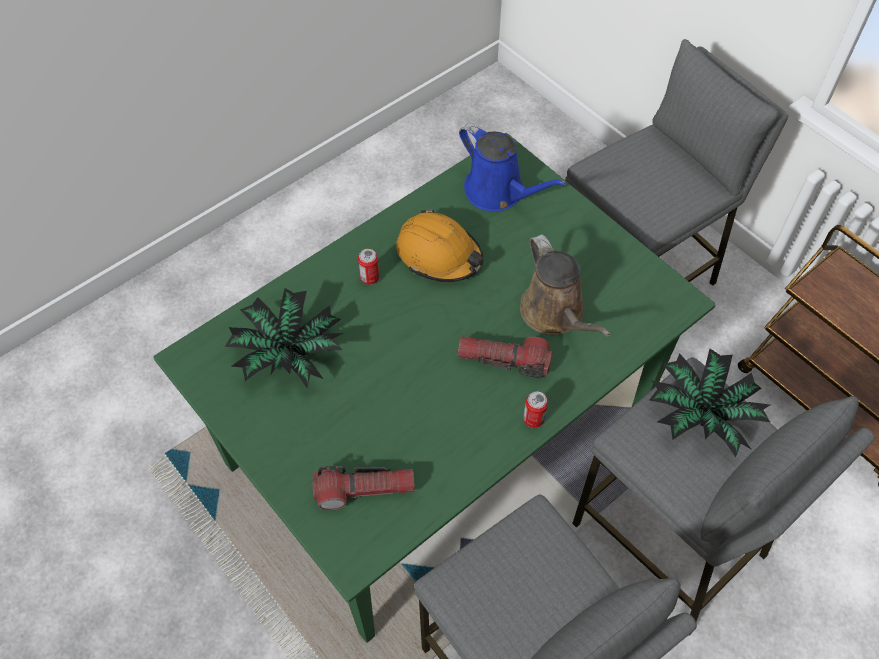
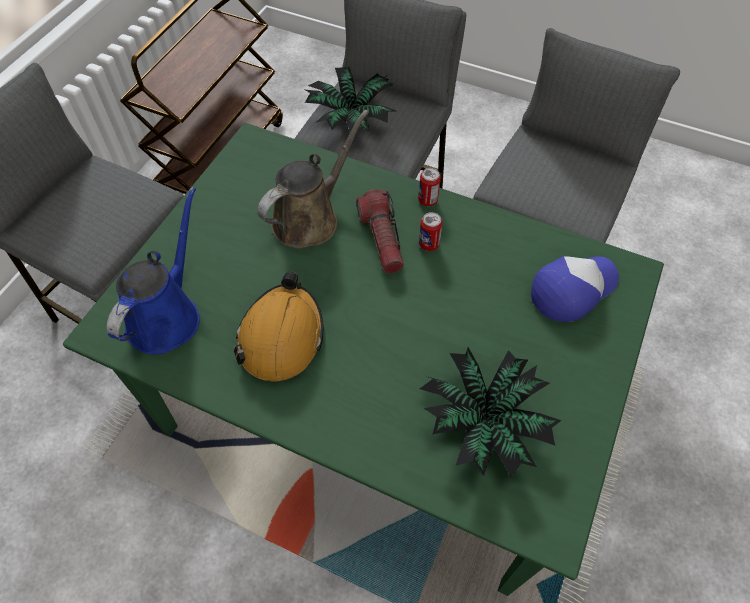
camera: 115 degrees left, 0 degrees up
flashlight [312,466,415,510] -> cap [531,256,619,322]
can [358,249,380,285] -> can moved to [419,212,443,251]

